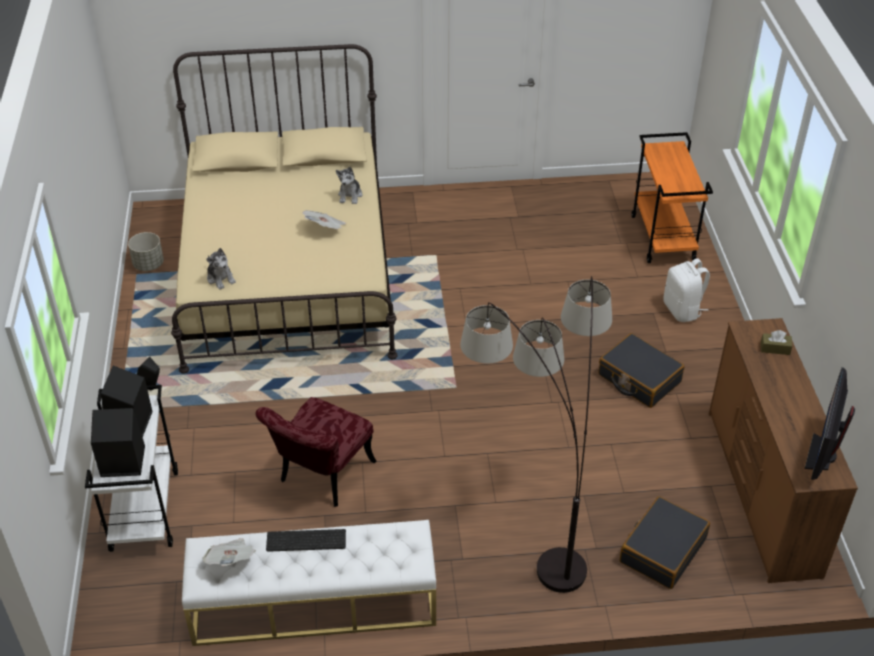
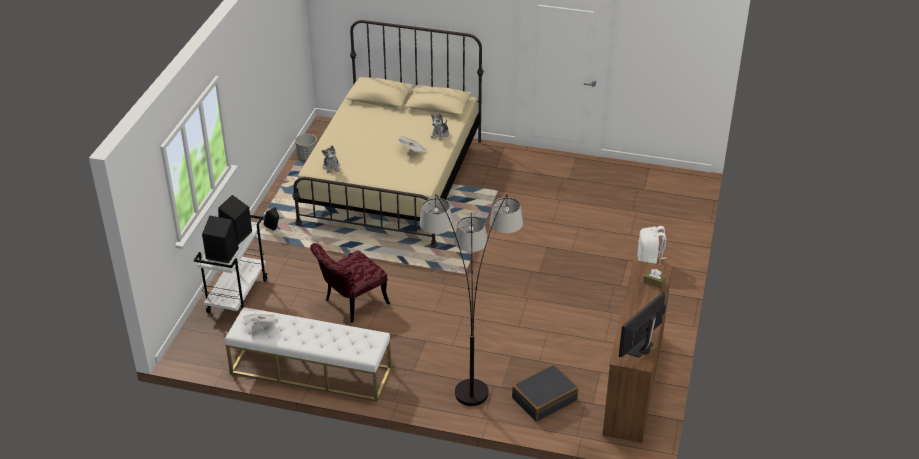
camera: 20 degrees right, 5 degrees down
keyboard [266,529,346,552] -> none
black suitcase [599,333,684,408] -> none
orange cart [631,132,713,263] -> none

